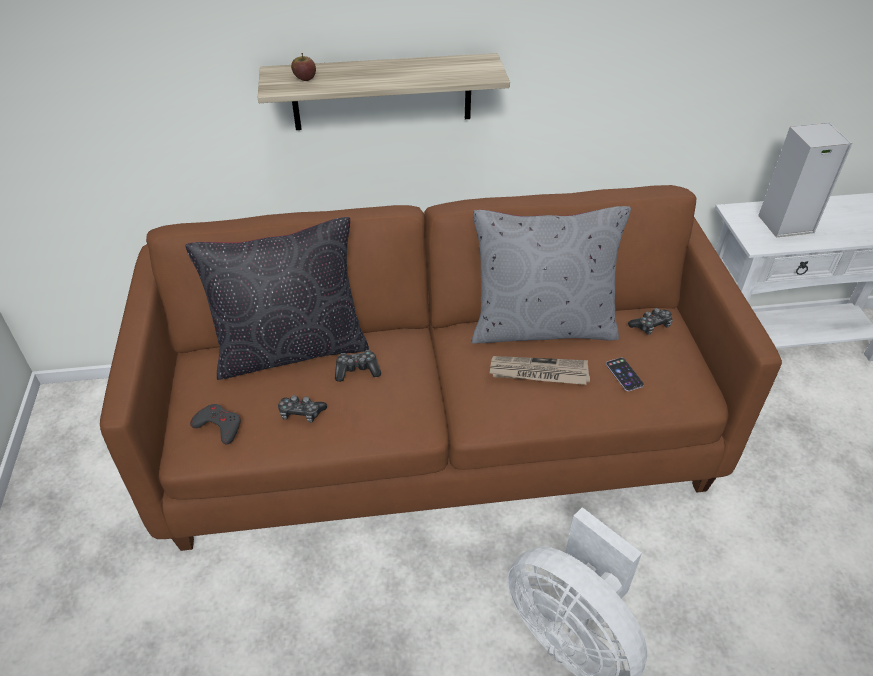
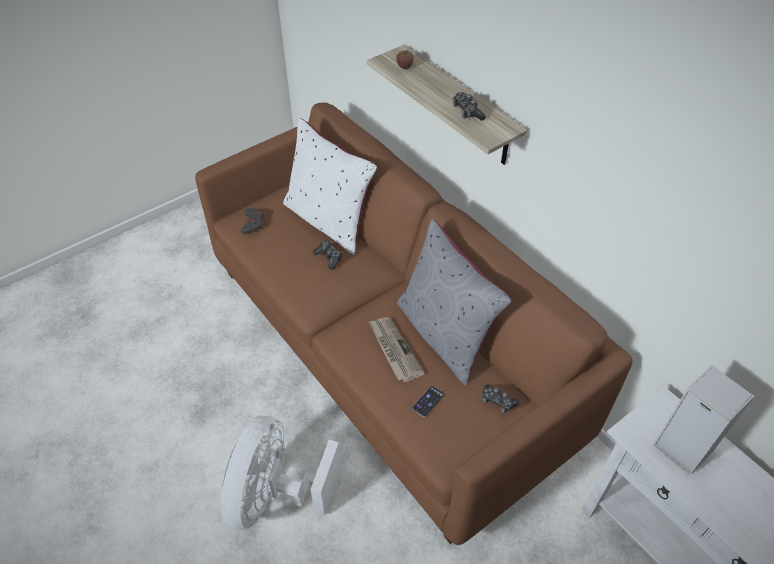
camera: 60 degrees right, 5 degrees up
black pillow [185,217,369,380] -> white pillow [283,118,378,255]
game controller [278,395,327,423] -> game controller moved to [452,92,486,121]

